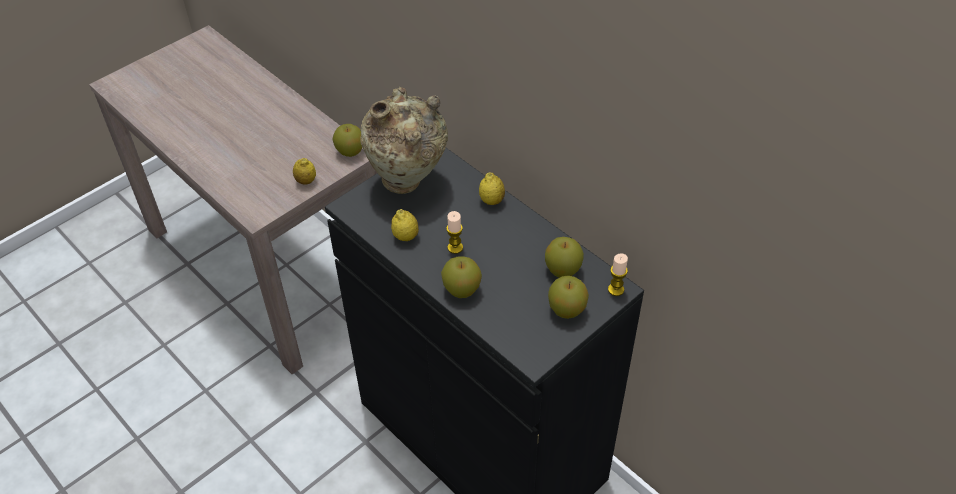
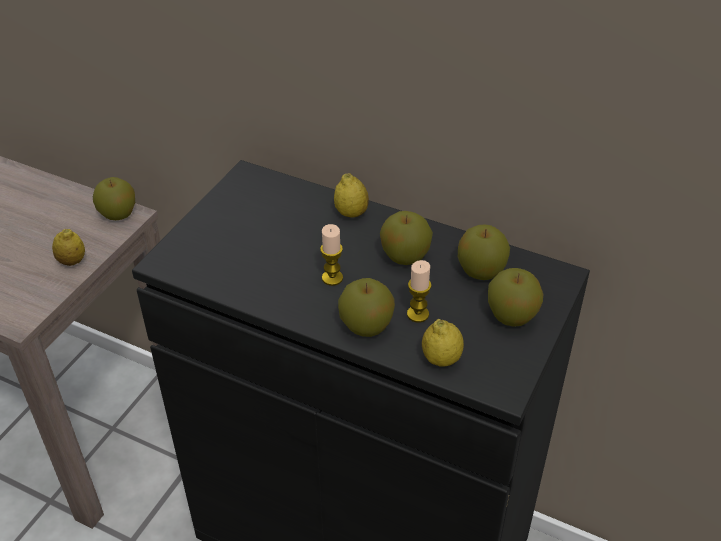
camera: 20 degrees left, 5 degrees down
beige vase [360,86,448,194] -> none
lemon [391,209,419,241] -> lemon moved to [422,319,464,367]
candle [608,253,628,296] -> candle moved to [407,260,432,322]
none -> apple [380,211,433,265]

